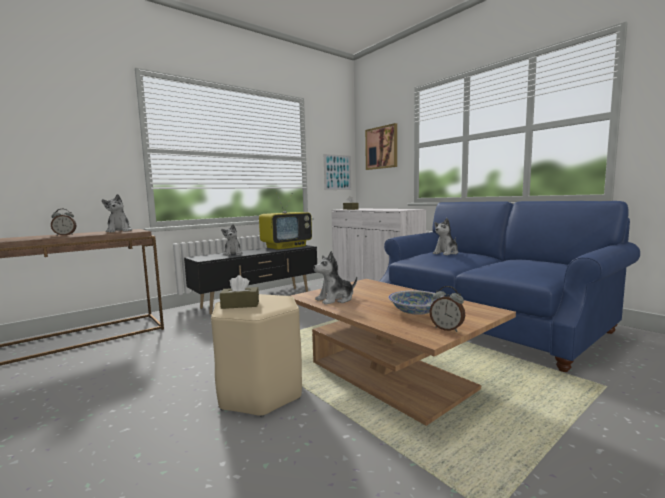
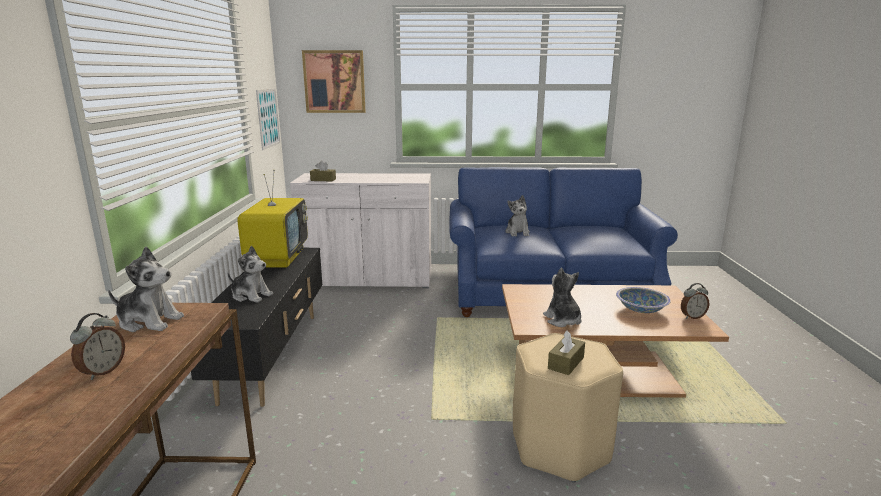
camera: 50 degrees left, 10 degrees up
plush toy [313,251,357,305] -> plush toy turned 150 degrees clockwise [543,268,581,327]

